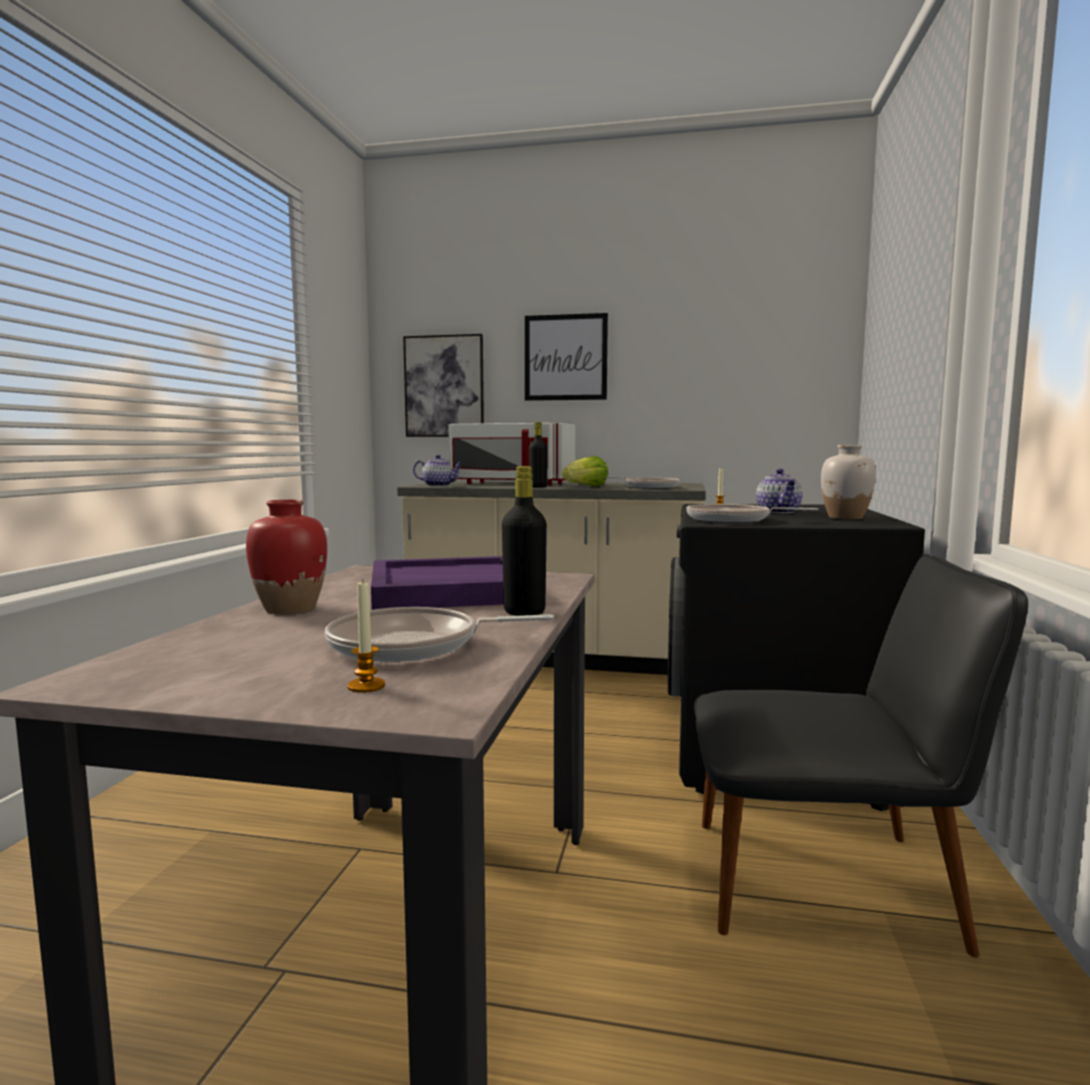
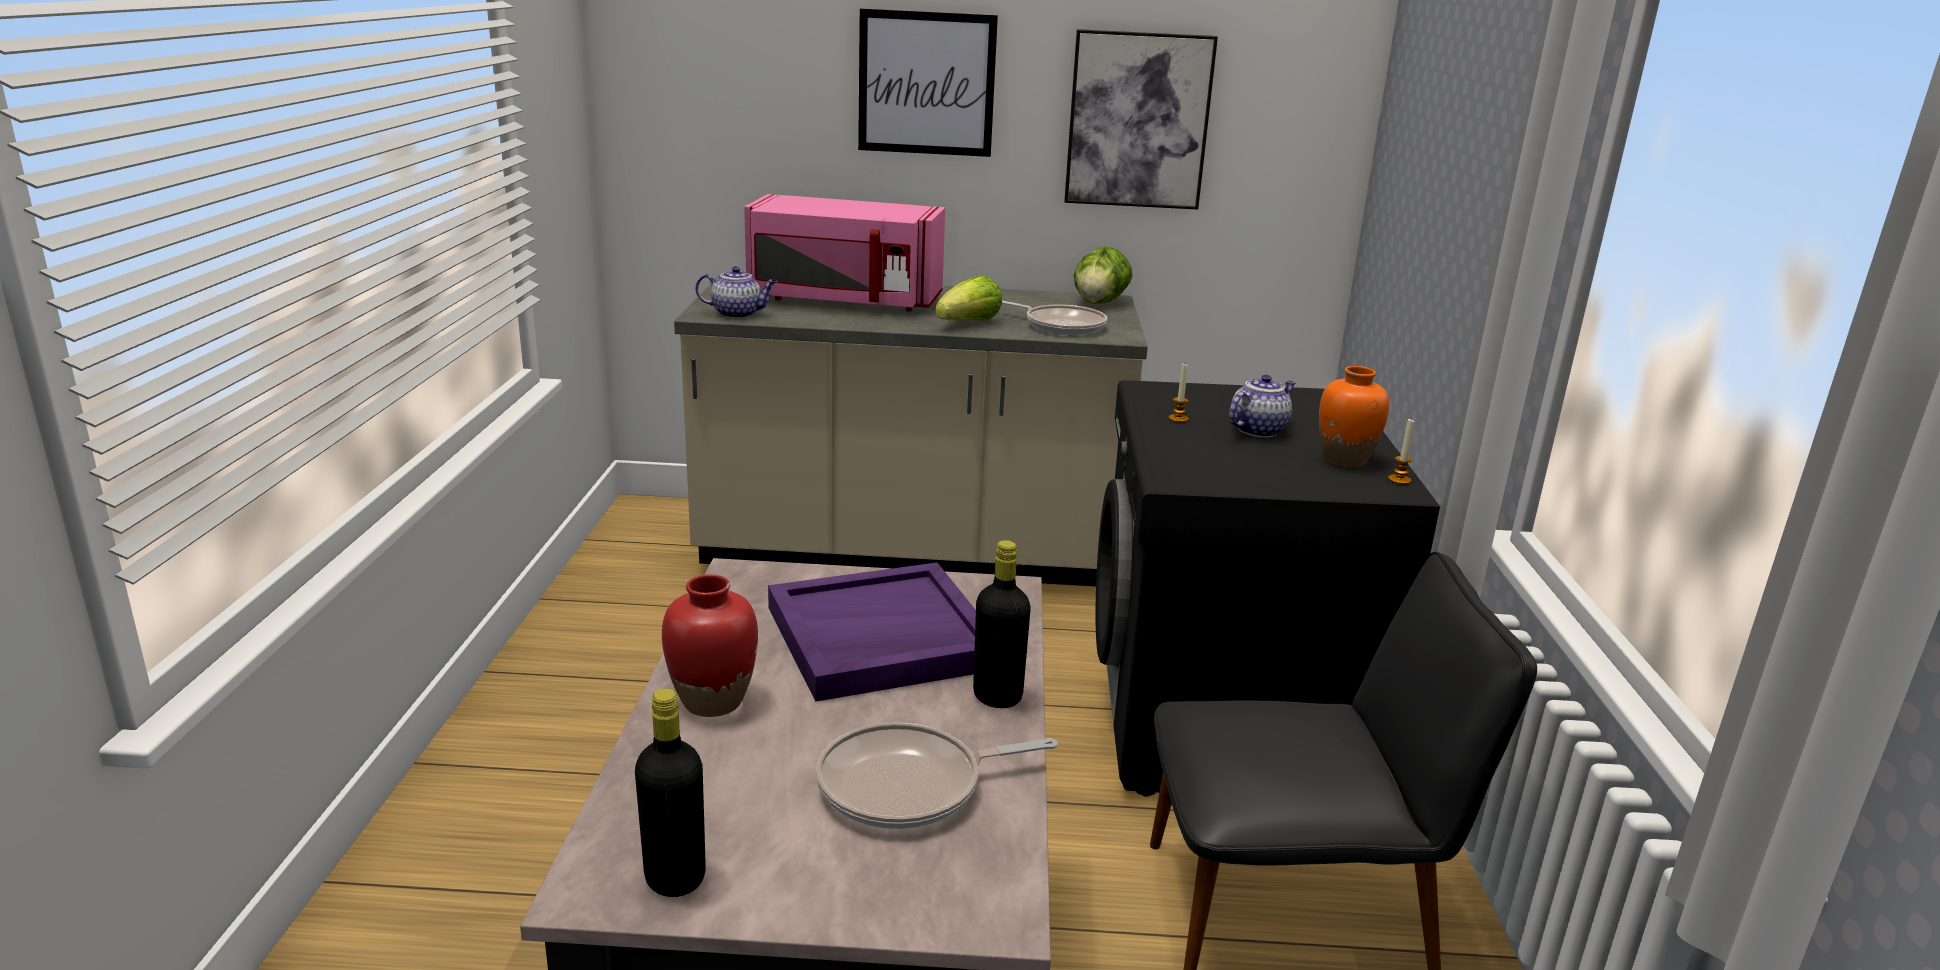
camera: 10 degrees left, 15 degrees up
candle [347,582,385,693] -> candle moved to [1388,418,1414,485]
picture [403,334,484,437] -> picture moved to [1064,29,1218,210]
white microwave [448,423,575,485] -> pink microwave [744,194,945,311]
black bottle [529,422,548,488] -> black bottle moved to [635,688,706,897]
frying pan [686,504,818,523] -> none
teapot [756,469,803,513] -> teapot turned 120 degrees counterclockwise [1229,375,1295,438]
white vase [821,445,876,519] -> orange vase [1319,366,1389,467]
none -> lettuce [1074,246,1133,304]

